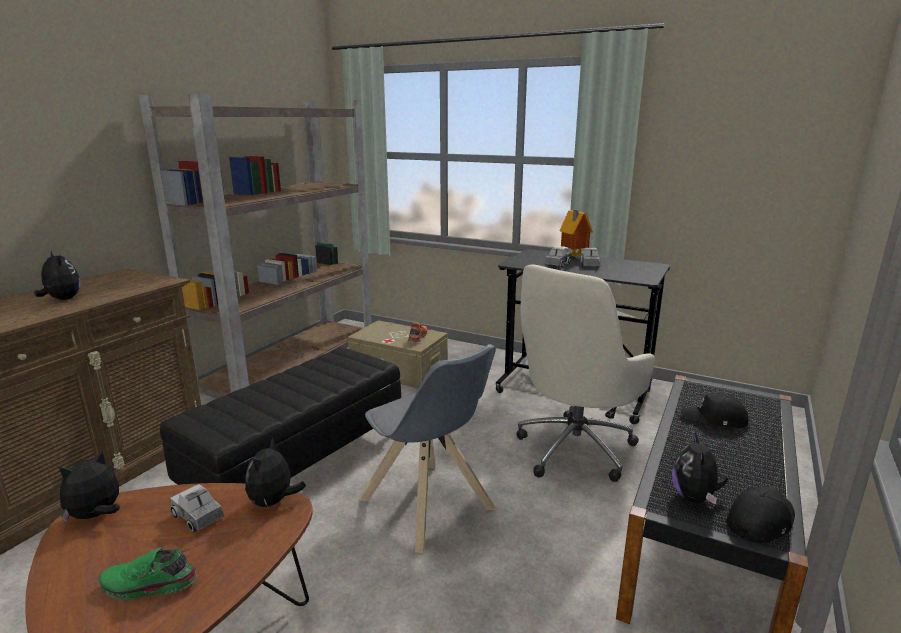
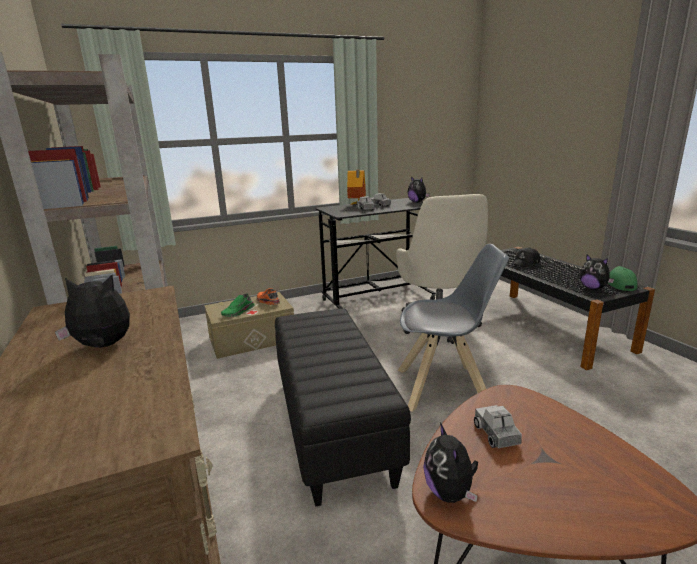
camera: 50 degrees left, 0 degrees up
green shoe [98,547,198,601] -> green shoe moved to [221,293,255,317]
toy truck [170,484,223,533] -> toy truck turned 90 degrees clockwise [474,405,522,448]
plush toy [245,438,306,507] -> plush toy moved to [408,177,430,203]
black cap [726,486,795,543] -> green cap [608,266,637,291]

